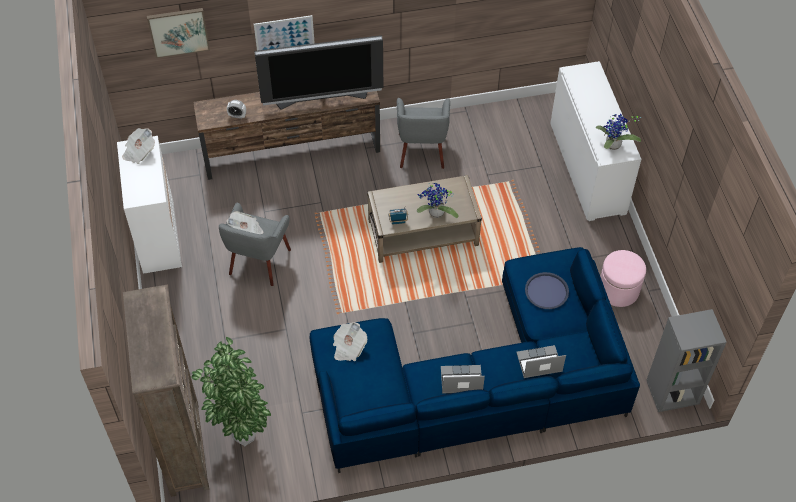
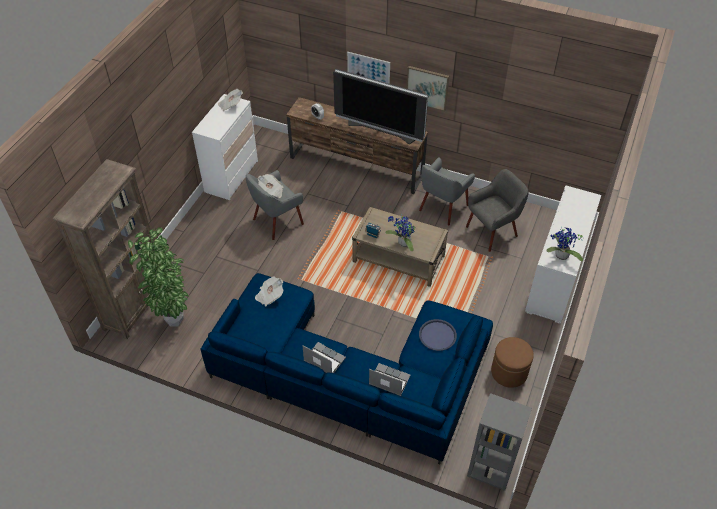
camera: 35 degrees right, 5 degrees down
picture [147,8,210,58] -> picture moved to [407,66,449,111]
pink ottoman [600,250,646,307] -> brown ottoman [491,337,534,388]
none -> grey armchair [466,169,529,252]

